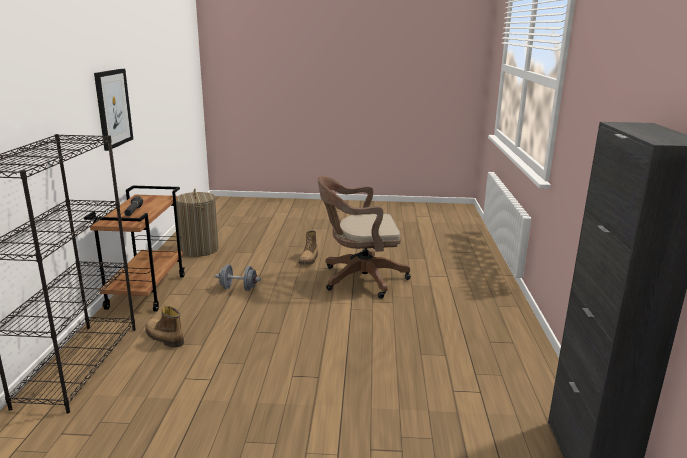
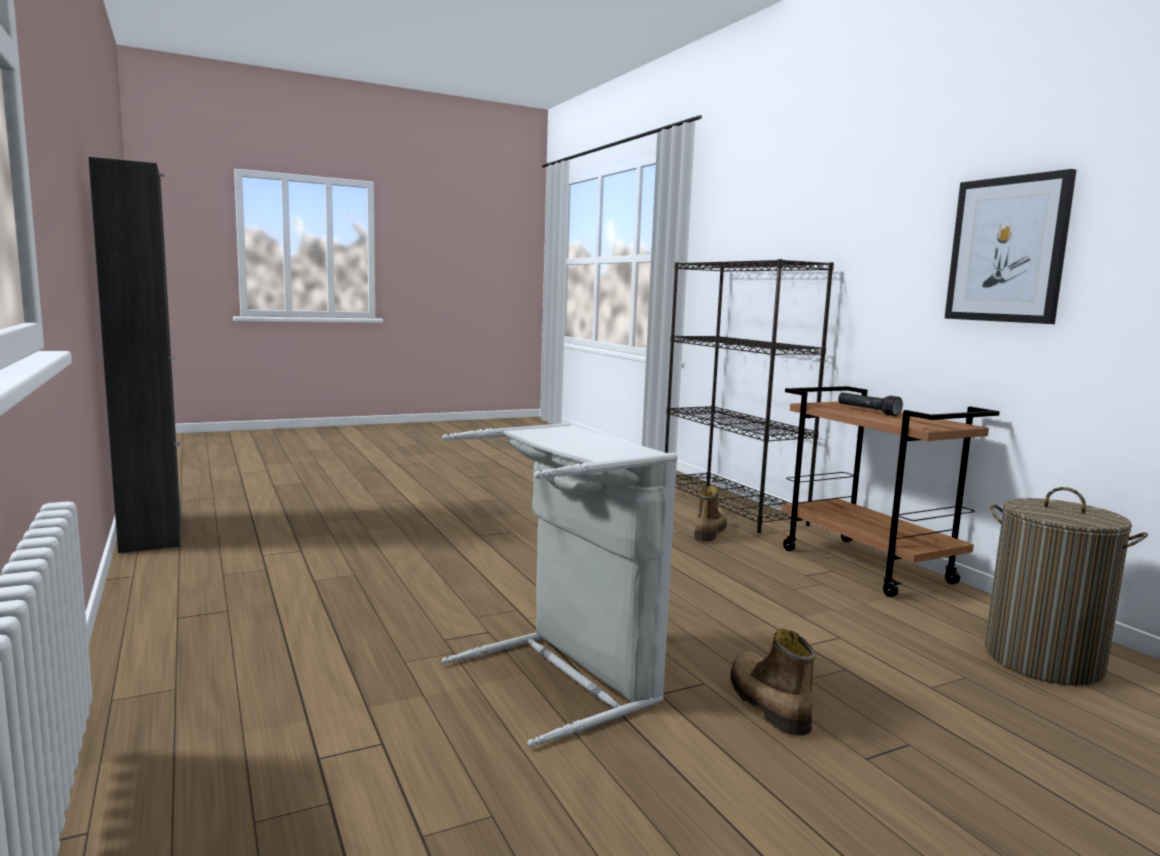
camera: 150 degrees right, 10 degrees down
boot [146,306,184,348] -> boot turned 75 degrees counterclockwise [694,486,727,542]
grey dumbbell [215,264,261,291] -> none
brown office chair [317,176,411,299] -> grey laundry basket [442,423,678,747]

